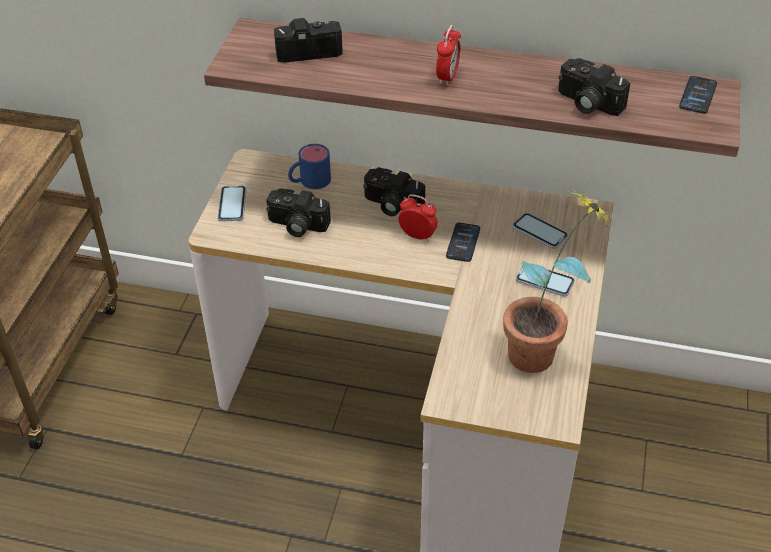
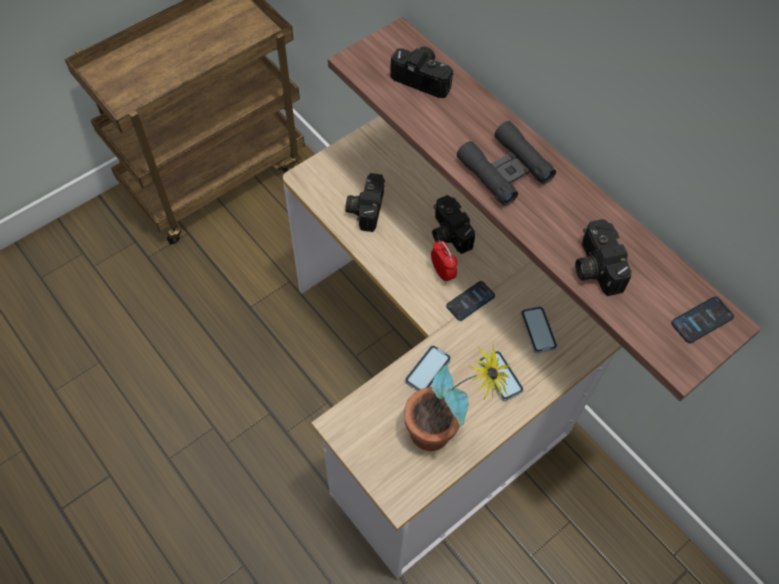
camera: 35 degrees right, 15 degrees up
phone [218,186,246,221] -> phone moved to [405,345,451,391]
camera [266,188,331,237] -> camera turned 45 degrees clockwise [345,173,385,232]
blue mug [288,144,331,189] -> none
alarm clock [436,25,461,86] -> black binoculars [457,121,556,206]

